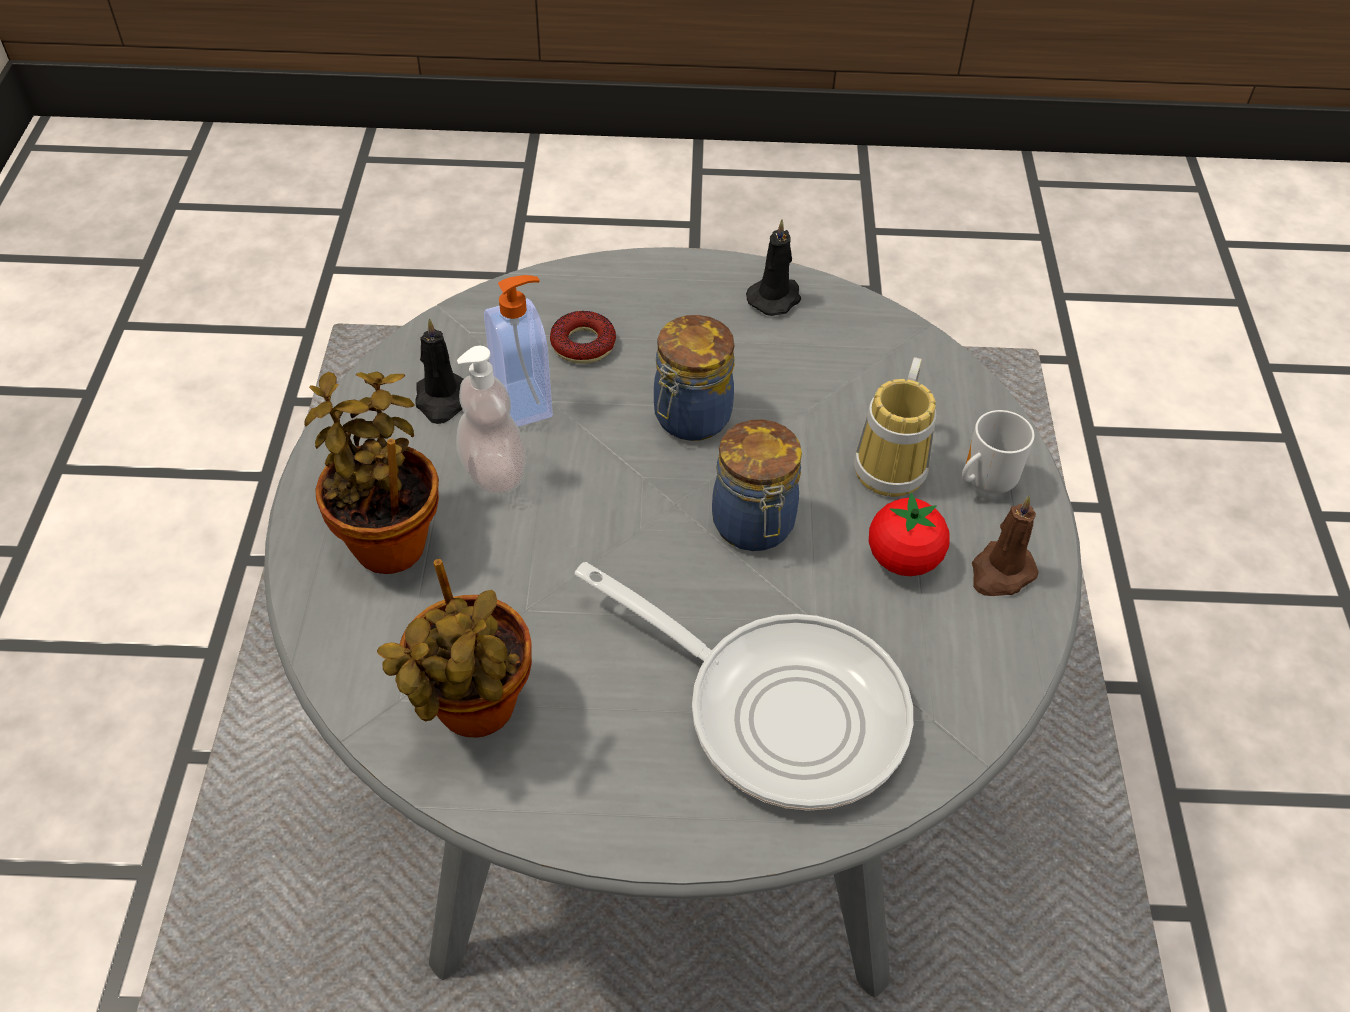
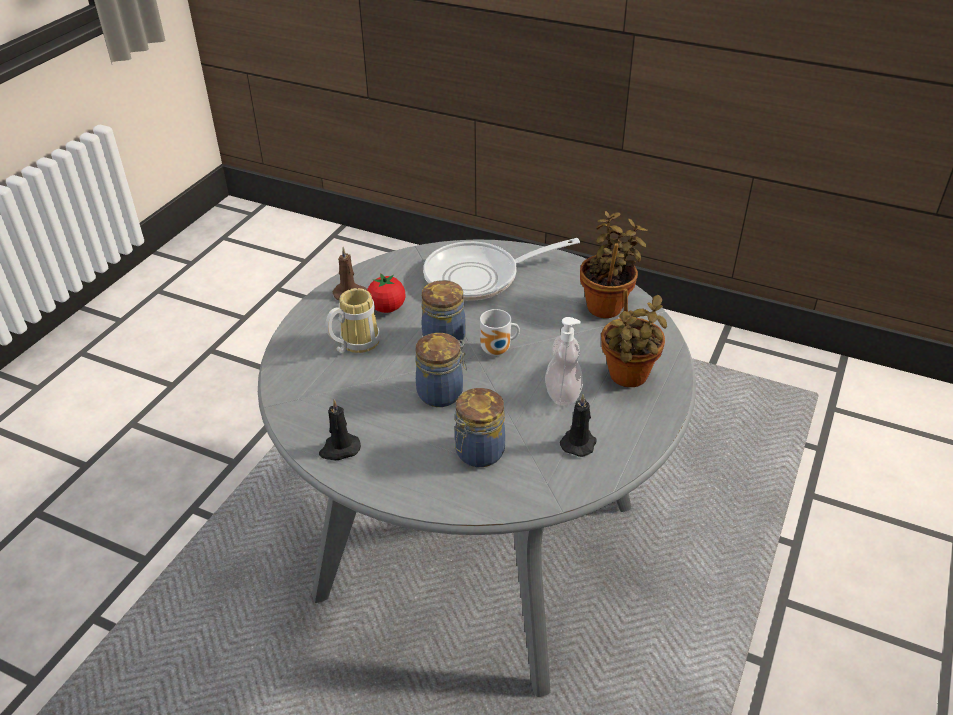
camera: 155 degrees left, 10 degrees down
soap dispenser [484,275,553,427] -> none
donut [550,311,616,364] -> jar [455,388,505,467]
frying pan [575,562,913,811] -> frying pan turned 75 degrees counterclockwise [423,238,580,301]
mug [962,410,1034,494] -> mug moved to [480,309,520,356]

